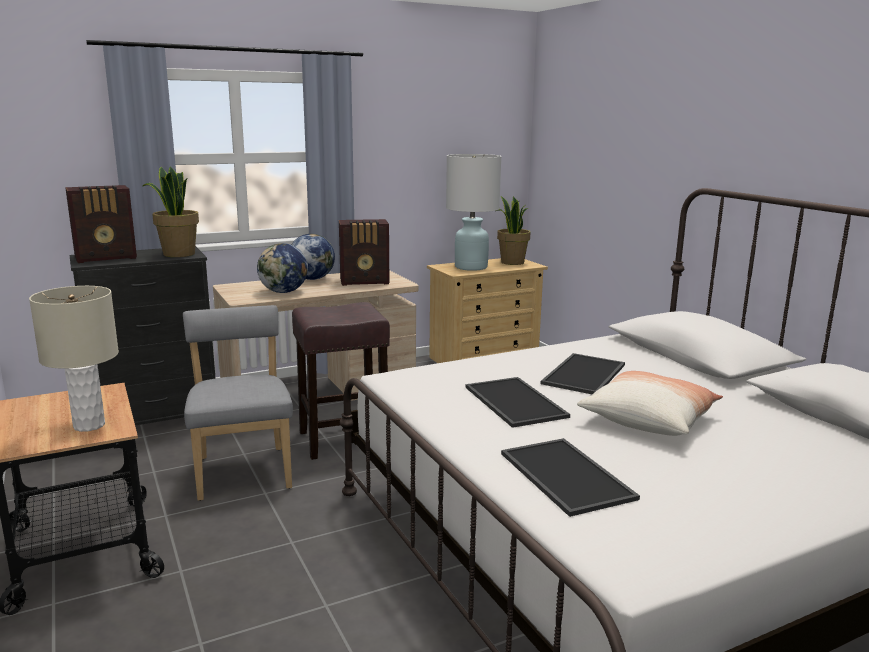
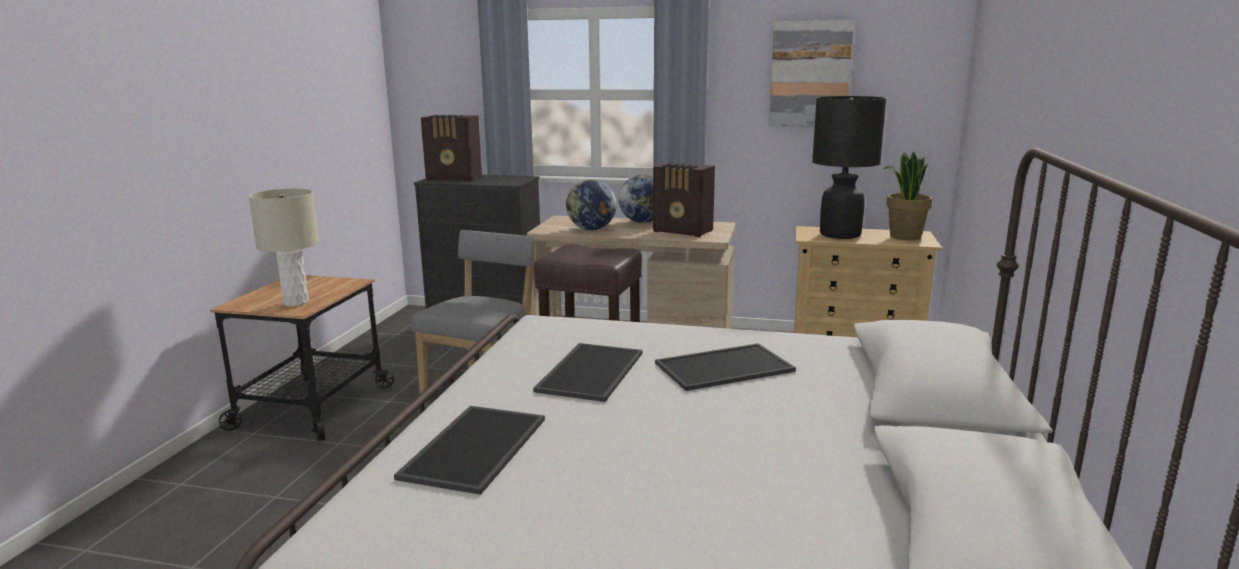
camera: 40 degrees right, 0 degrees up
potted plant [143,166,199,257] -> none
white table lamp [446,154,501,271] -> black table lamp [812,96,887,239]
pillow [577,371,723,436] -> none
none -> picture [769,20,854,127]

